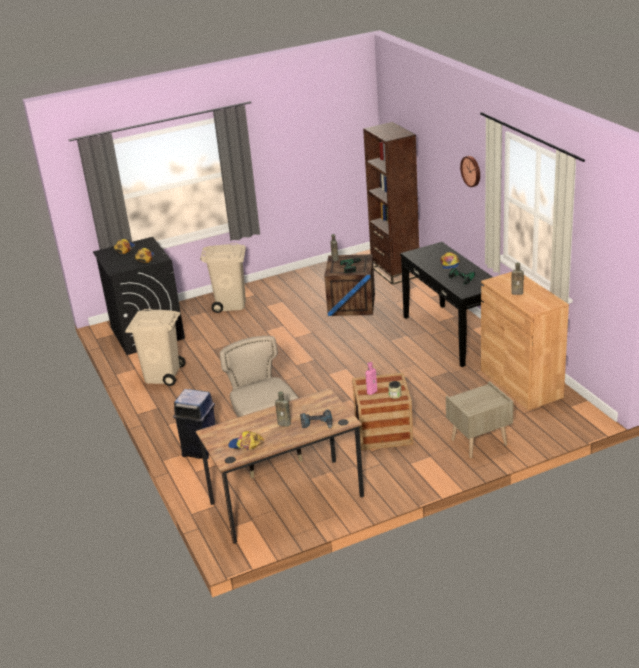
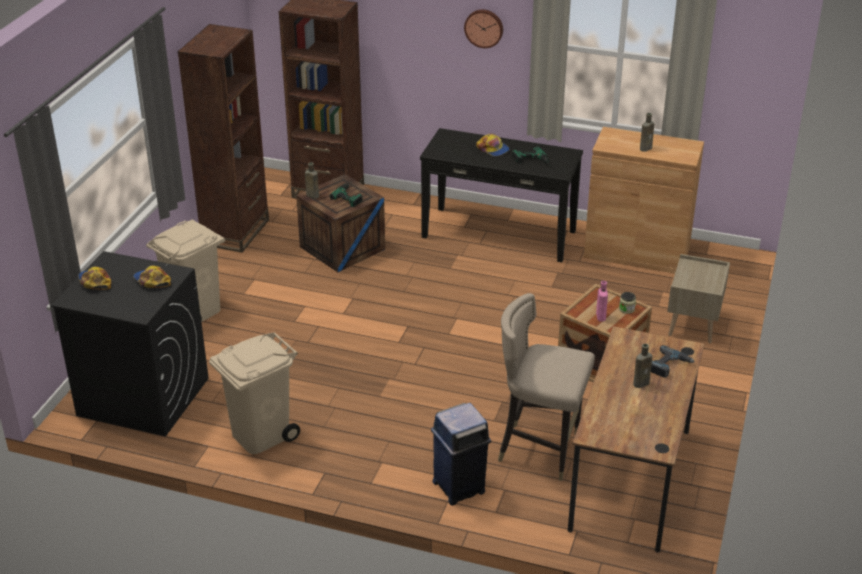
camera: 50 degrees left, 5 degrees up
cap [228,431,264,450] -> none
none -> brown bookcase [178,24,269,253]

